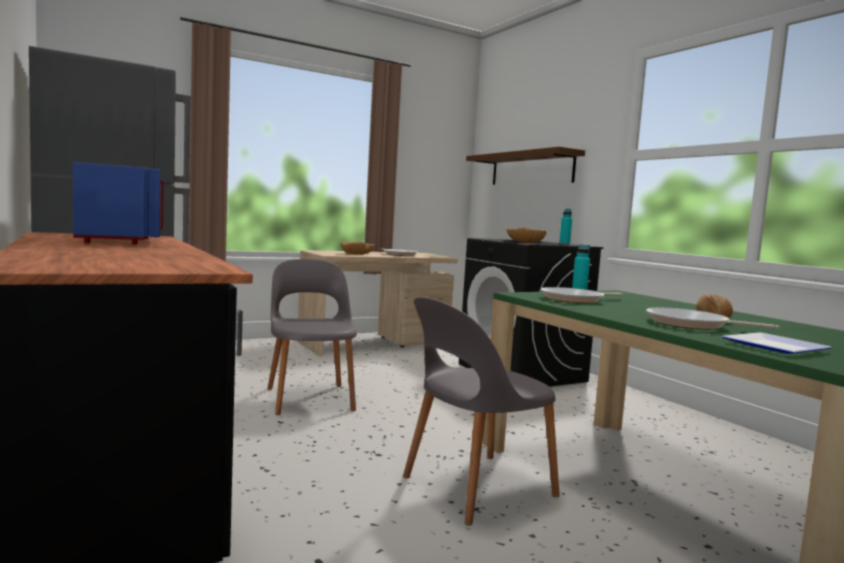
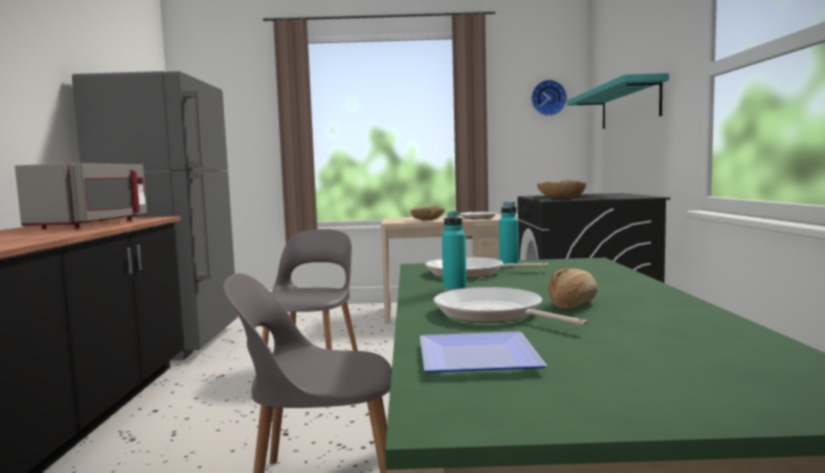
camera: 30 degrees right, 0 degrees up
blue microwave [73,162,164,244] -> grey microwave [15,163,147,229]
brown shelf [466,147,585,185] -> turquoise shelf [567,73,669,129]
turquoise bottle [559,209,572,245] -> turquoise bottle moved to [442,211,467,291]
none -> wall clock [531,80,567,116]

